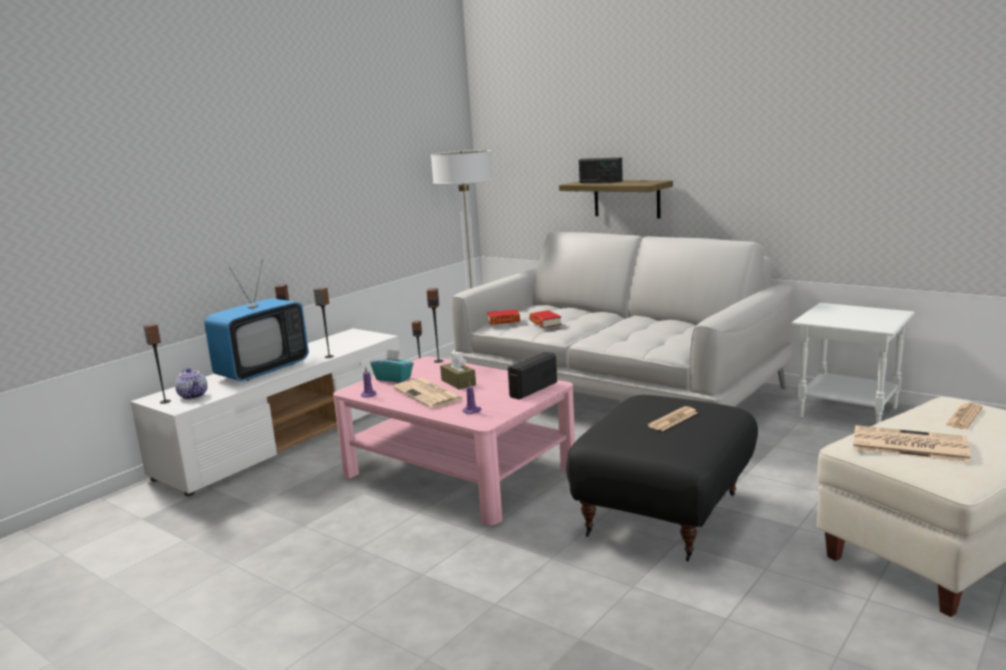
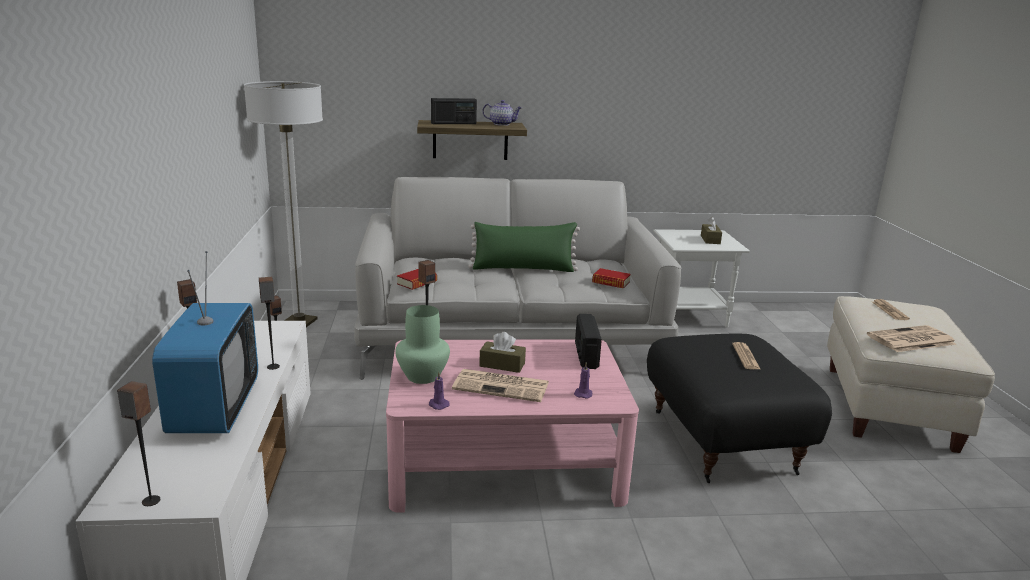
camera: 45 degrees left, 5 degrees up
teapot [175,368,207,400] -> teapot moved to [482,100,522,126]
turquoise tissue box [371,349,414,382] -> green vase [395,305,450,384]
book [529,310,562,328] -> book moved to [592,268,631,288]
none -> green pillow [469,222,580,272]
none -> brown tissue box [701,217,722,244]

